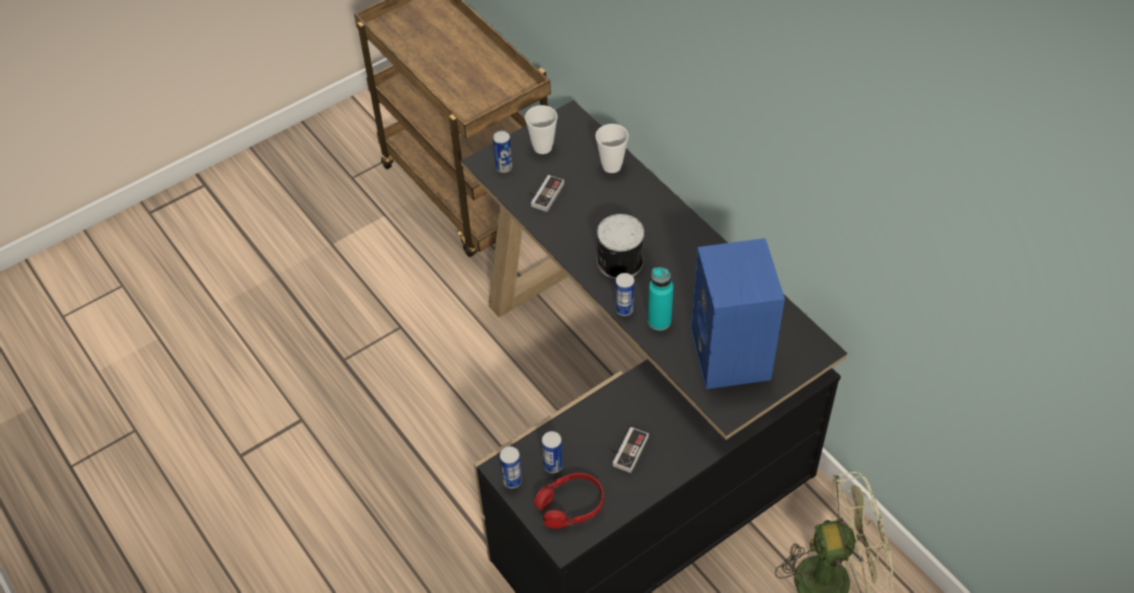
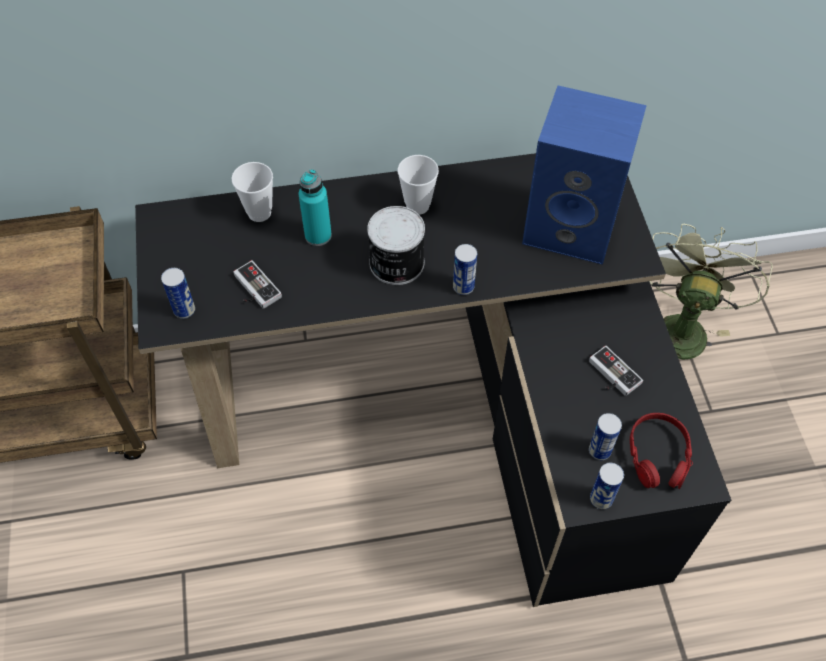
camera: 65 degrees left, 5 degrees up
cup [525,105,558,154] -> cup moved to [398,155,439,215]
turquoise bottle [648,268,674,331] -> turquoise bottle moved to [299,169,332,246]

